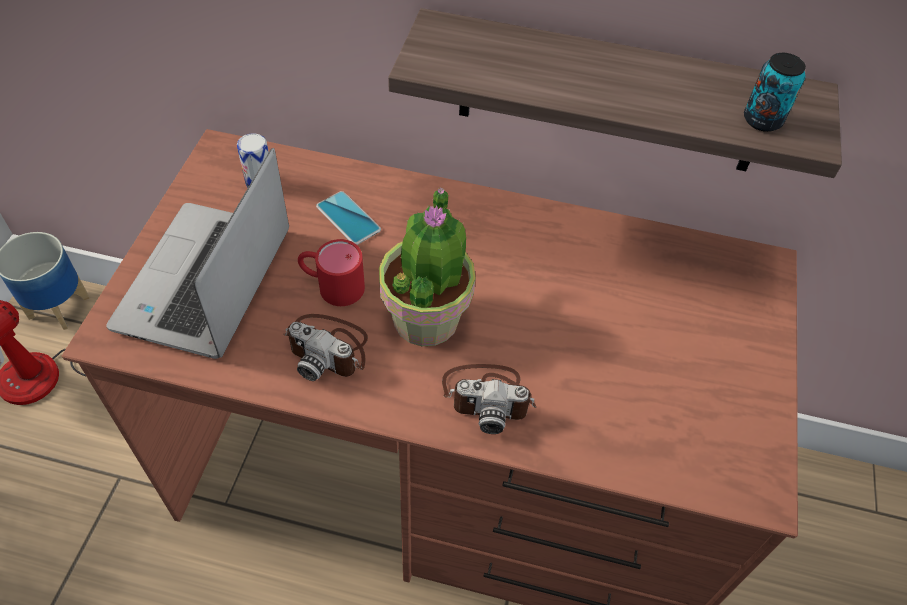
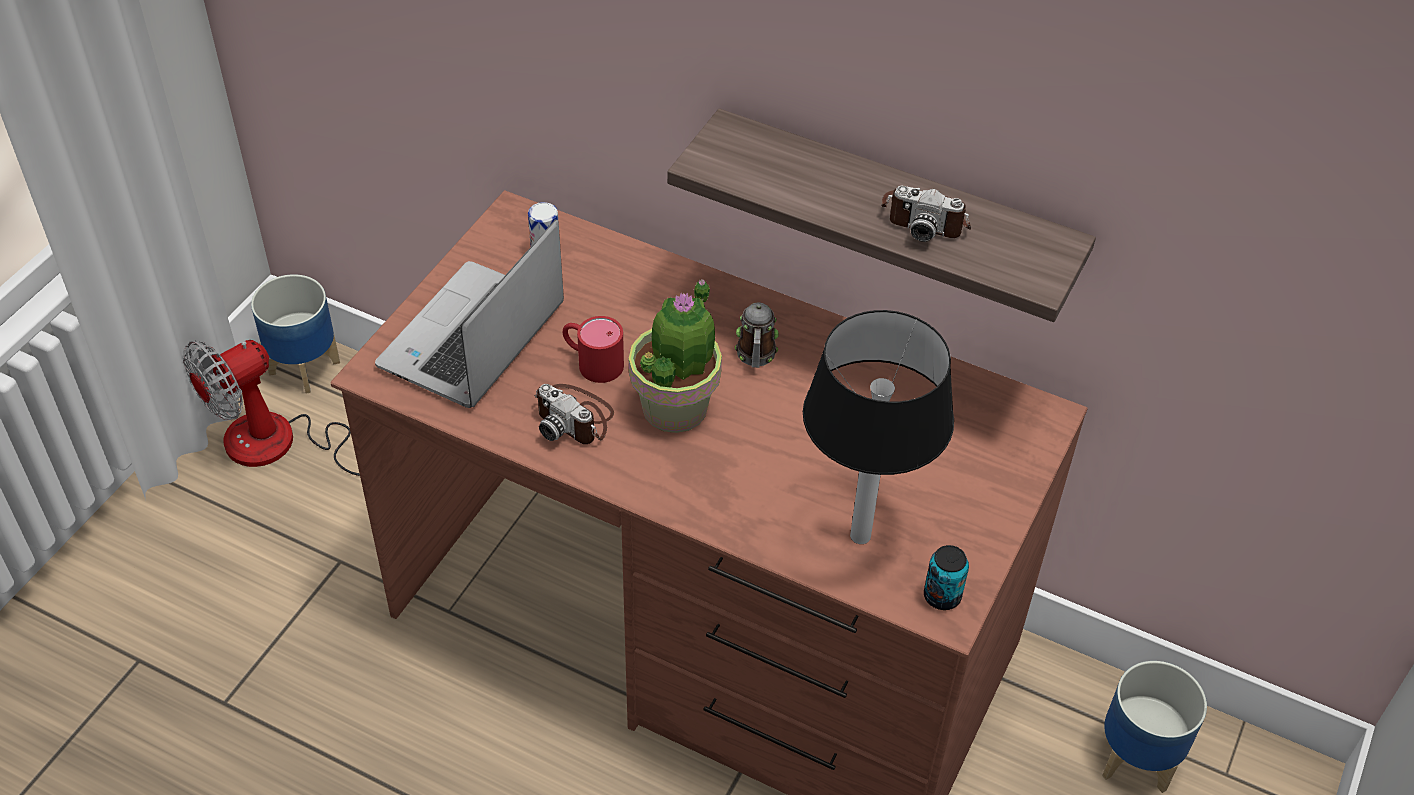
camera: 15 degrees right, 5 degrees down
phone [316,191,381,245] -> none
camera [442,364,537,434] -> camera moved to [881,185,971,242]
can [744,53,806,132] -> can moved to [924,545,969,610]
none -> mug [735,302,779,368]
none -> table lamp [803,310,954,544]
none -> planter [1102,661,1207,793]

